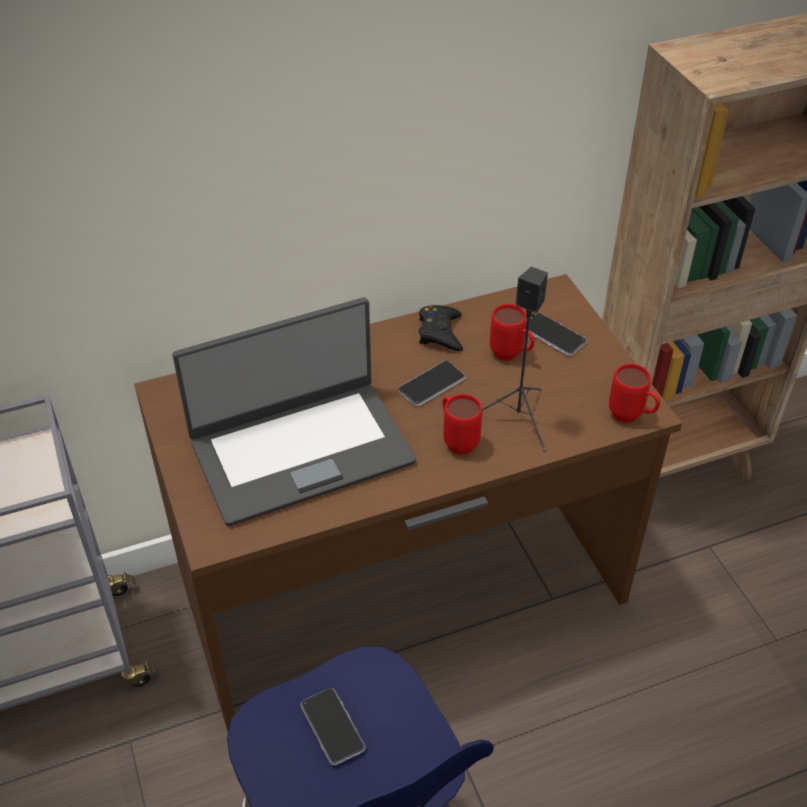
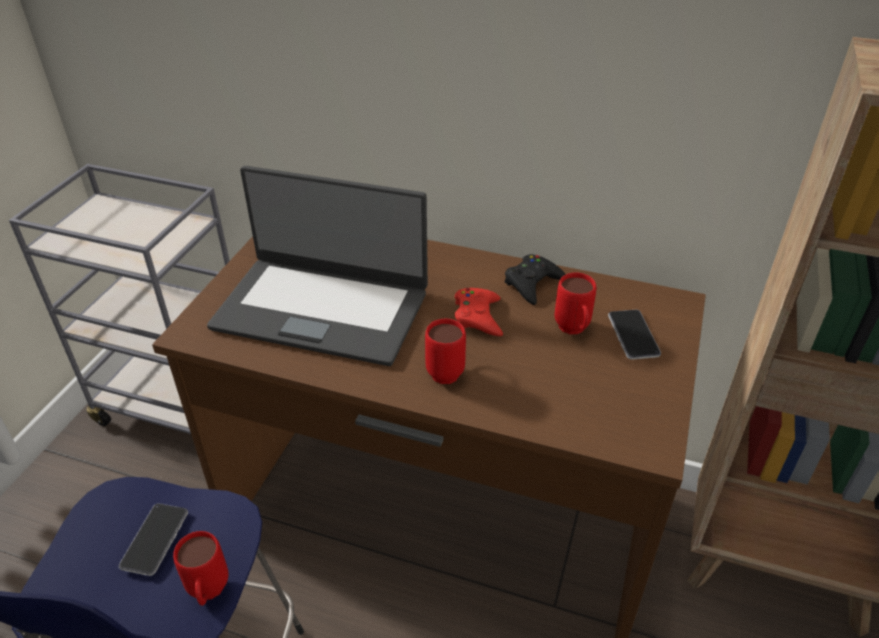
camera: 40 degrees right, 5 degrees down
phone [398,361,466,406] -> red game controller [455,288,503,336]
black speaker [482,267,548,452] -> none
red mug [609,364,660,423] -> red mug moved to [173,531,229,606]

